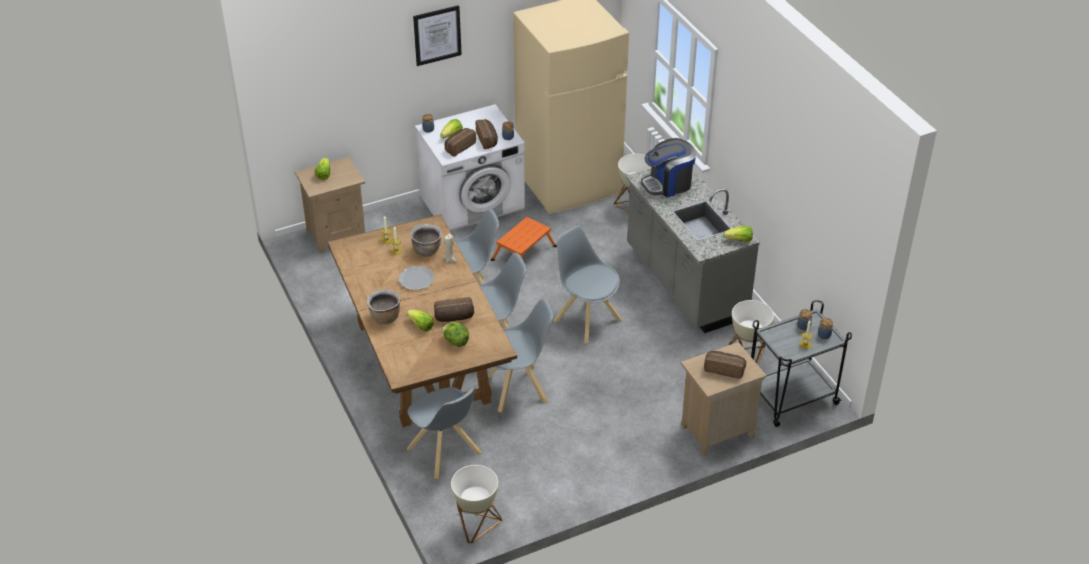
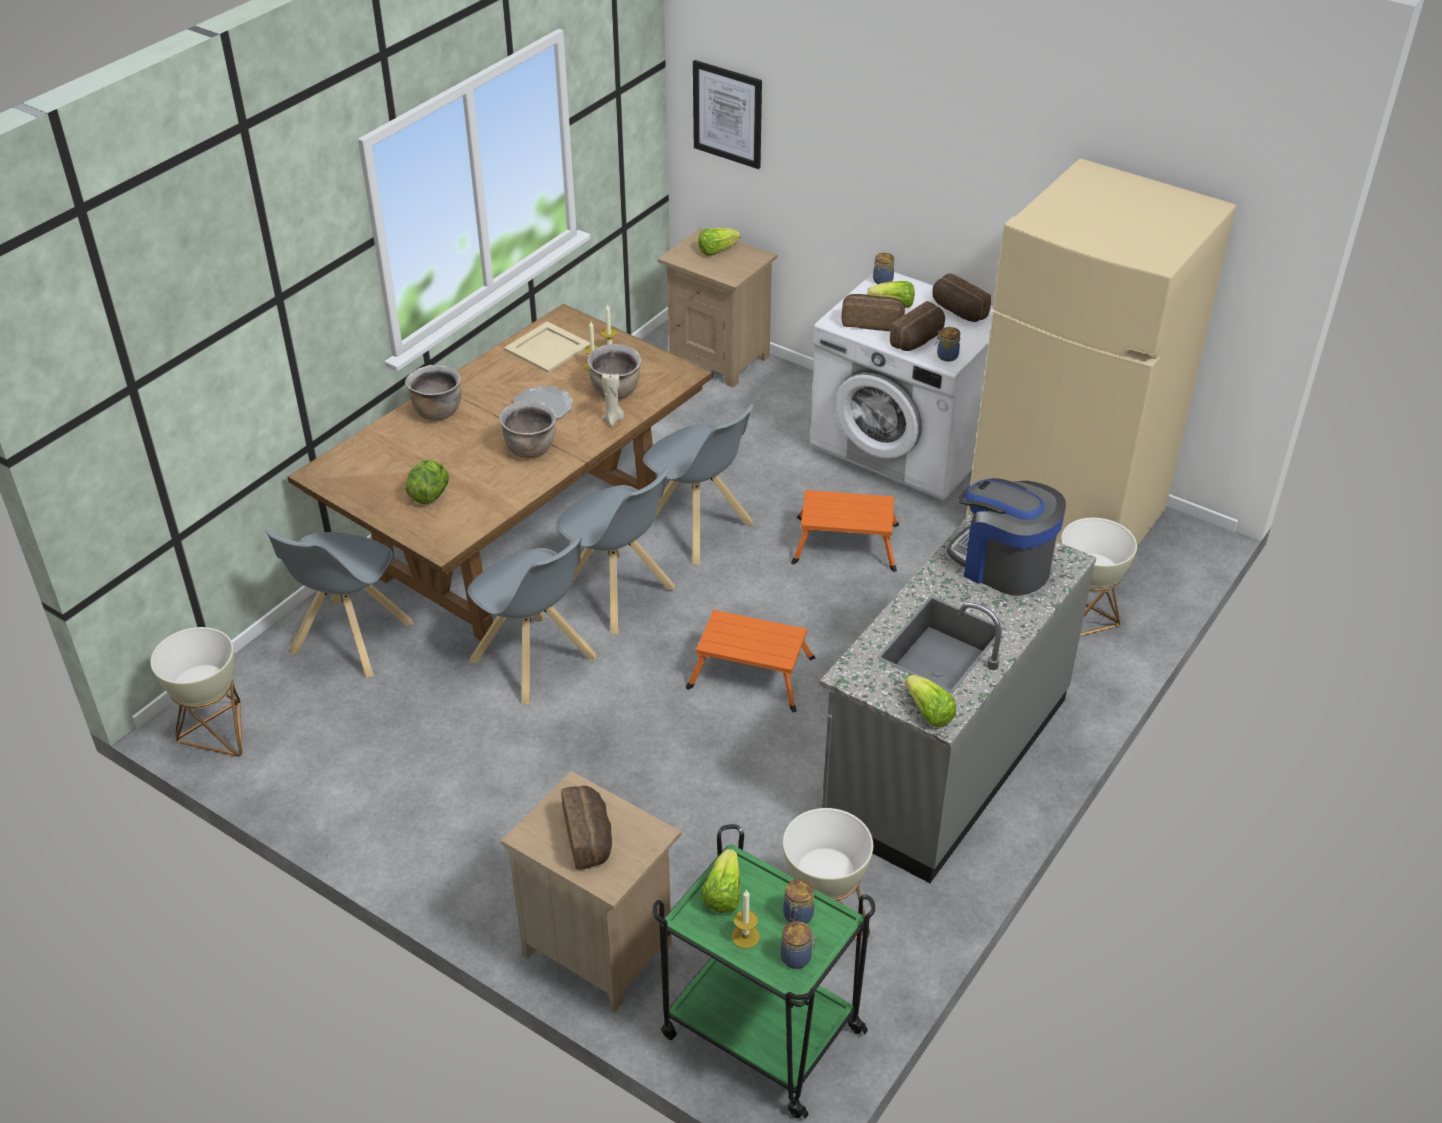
camera: 60 degrees right, 0 degrees up
lettuce [407,310,434,331] -> lettuce moved to [701,849,740,913]
picture [413,5,462,66] -> picture moved to [693,60,762,169]
bread [434,297,474,322] -> bread moved to [932,273,991,322]
grey chair [554,225,622,344] -> orange step ladder [686,609,816,713]
grey cart [751,300,852,427] -> green cart [653,824,875,1119]
none -> brown cooking pot [500,400,557,458]
none -> beige tray [504,322,590,373]

